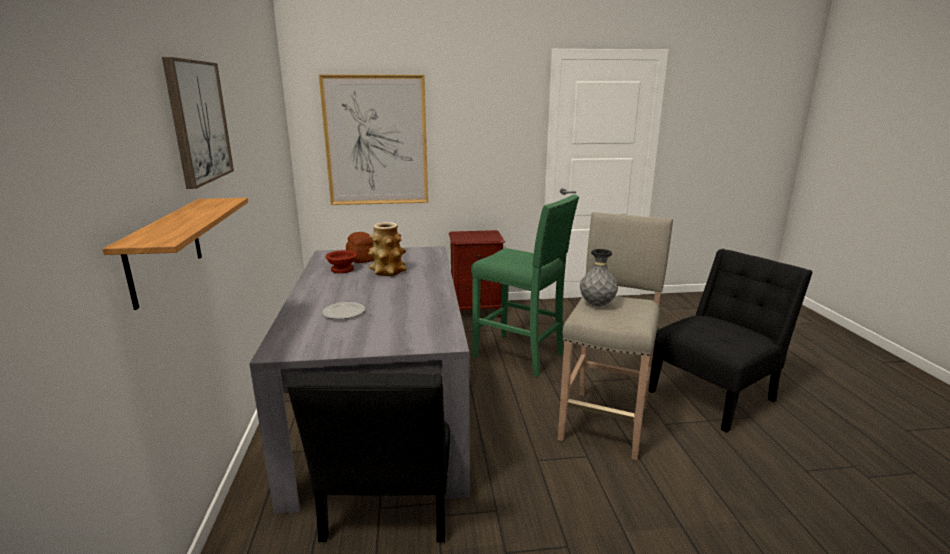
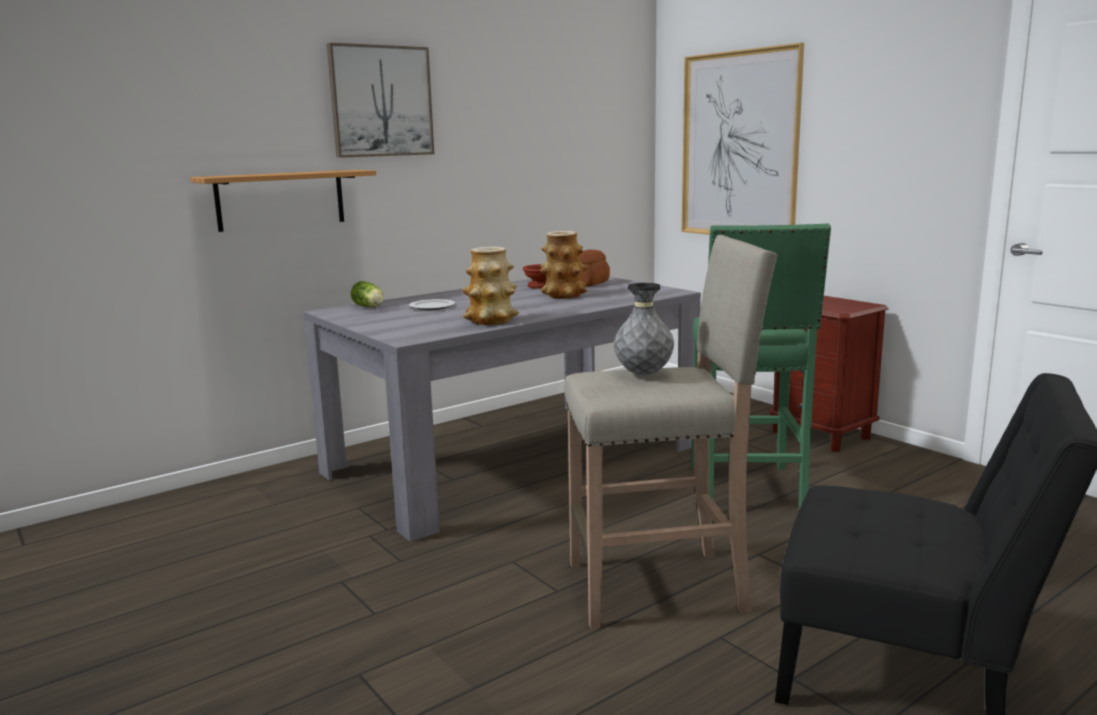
camera: 60 degrees right, 5 degrees down
black chair [286,373,450,542] -> none
none -> lettuce [351,281,384,307]
none -> vase [462,247,519,325]

